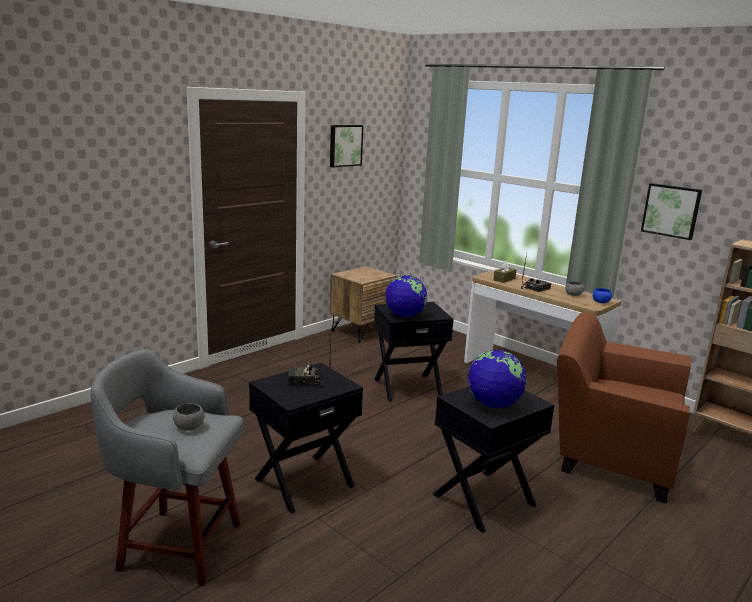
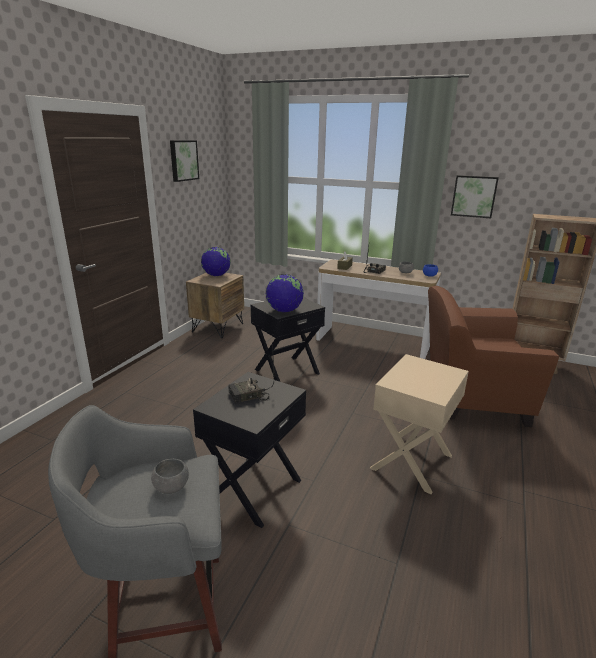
camera: 20 degrees left, 5 degrees up
black side table [433,387,554,533] -> beige side table [369,354,469,495]
globe [467,350,527,408] -> globe moved to [201,247,231,276]

